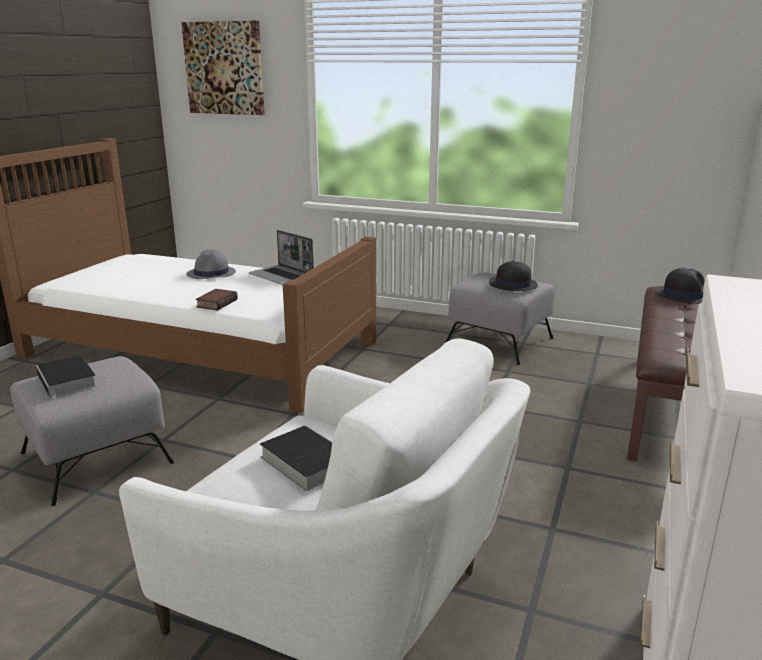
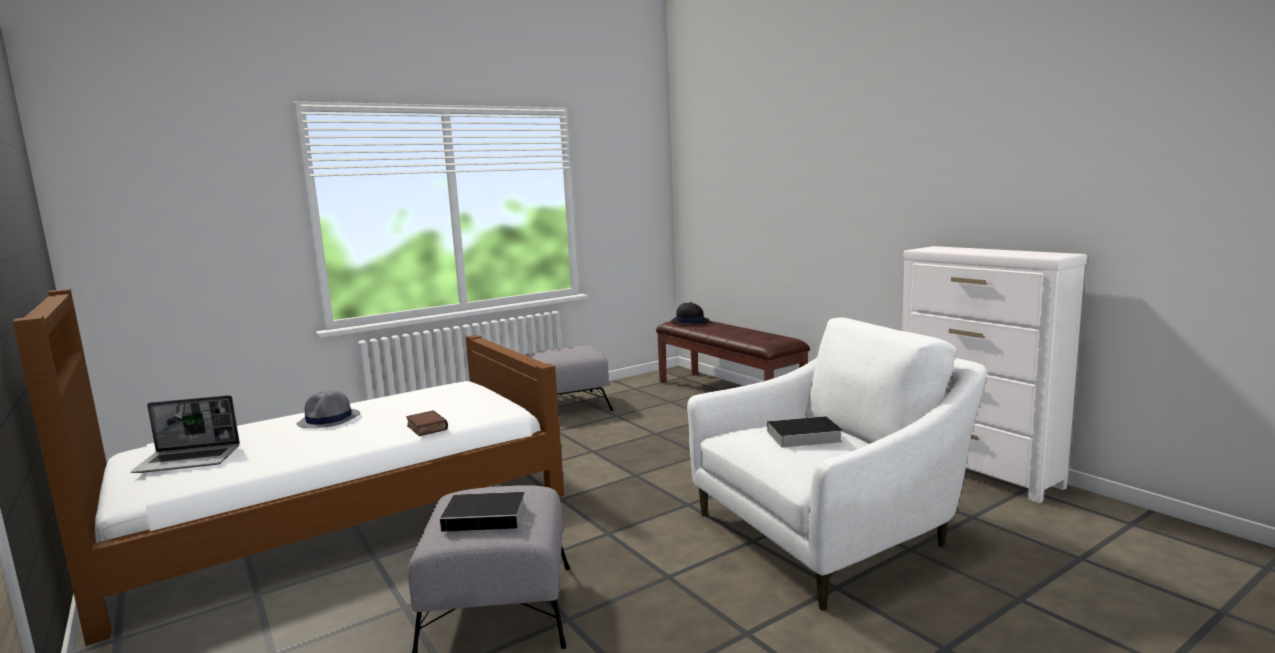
camera: 55 degrees left, 10 degrees down
picture [181,21,265,115] -> none
laptop [249,230,314,285] -> laptop moved to [131,395,240,473]
black hat [489,260,538,291] -> none

